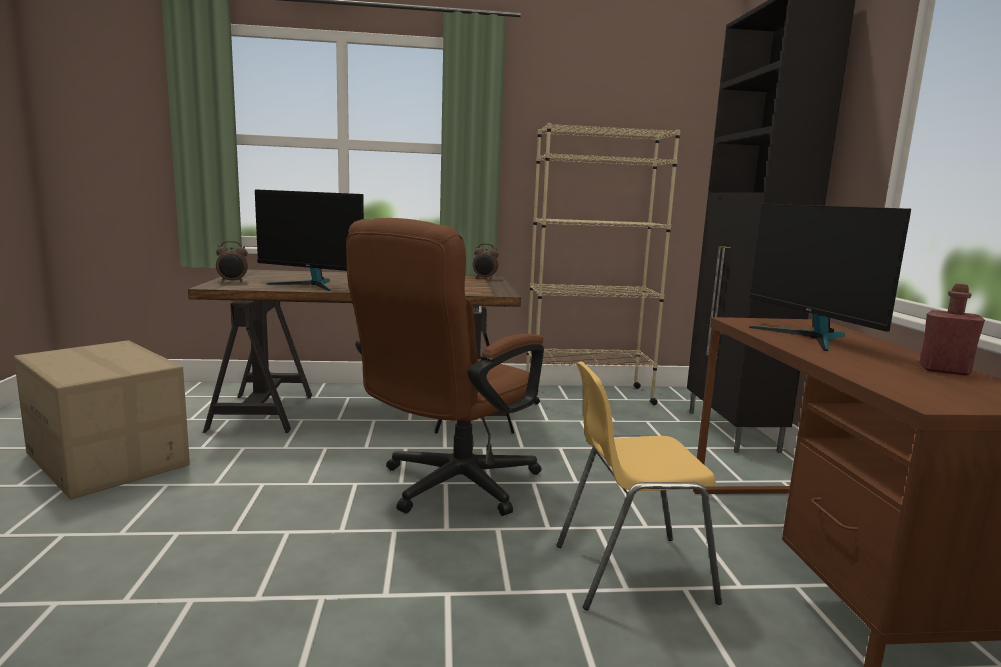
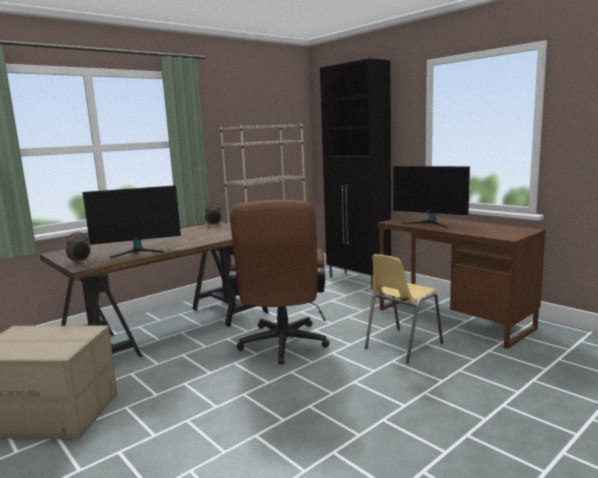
camera: 35 degrees left, 0 degrees up
red bottle [919,284,985,376] -> none

